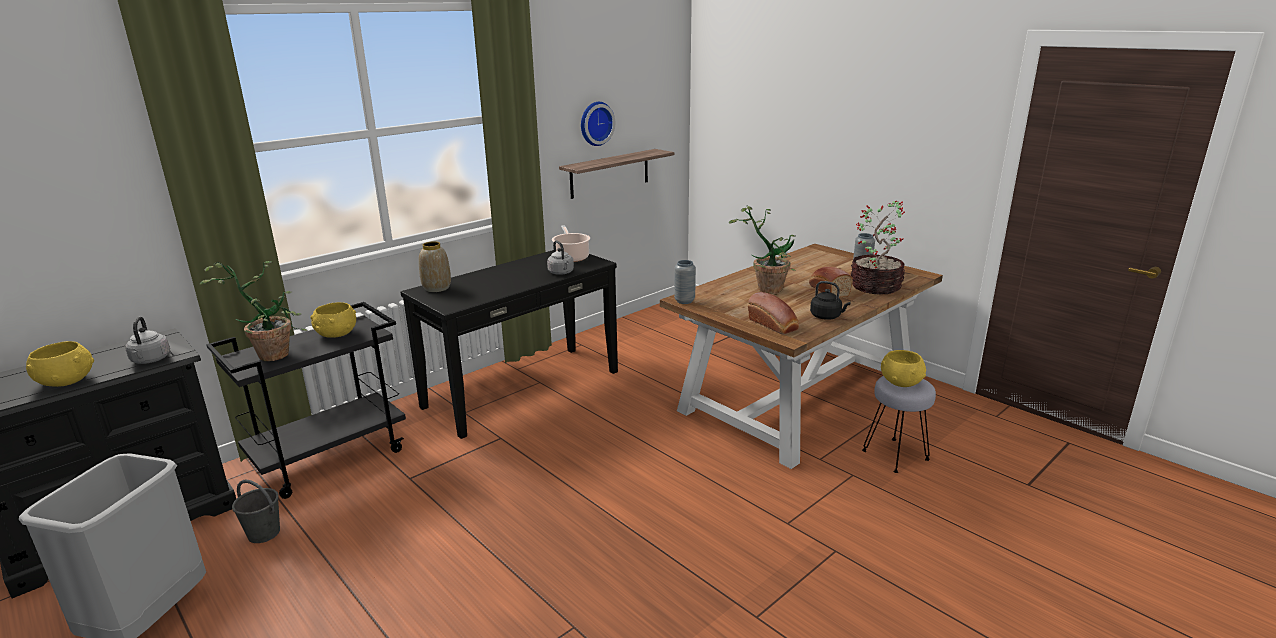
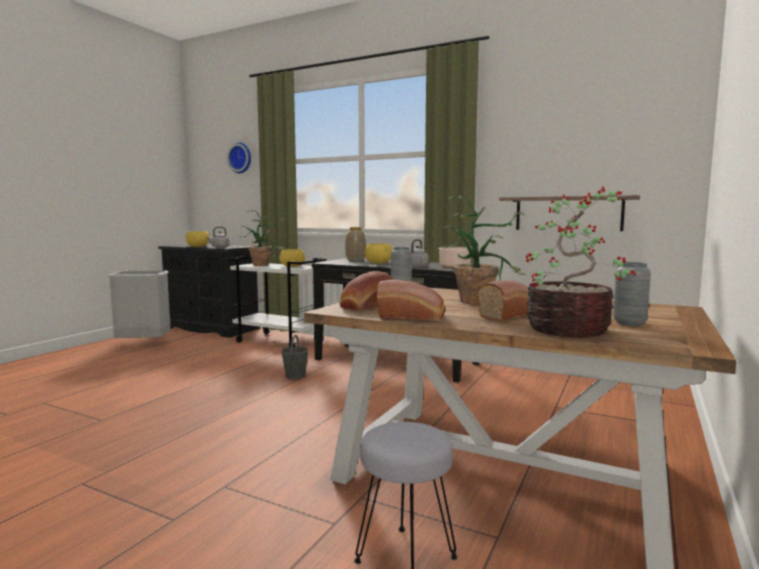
camera: 70 degrees right, 15 degrees down
black cart [206,302,406,499] -> white cart [226,256,326,347]
grey bucket [232,480,280,543] -> grey bucket moved to [281,335,309,379]
wall clock [581,102,615,146] -> wall clock moved to [227,142,251,173]
black kettle [810,281,851,320] -> bread [377,280,445,321]
yellow bowl [881,350,926,387] -> yellow bowl moved to [365,243,392,263]

